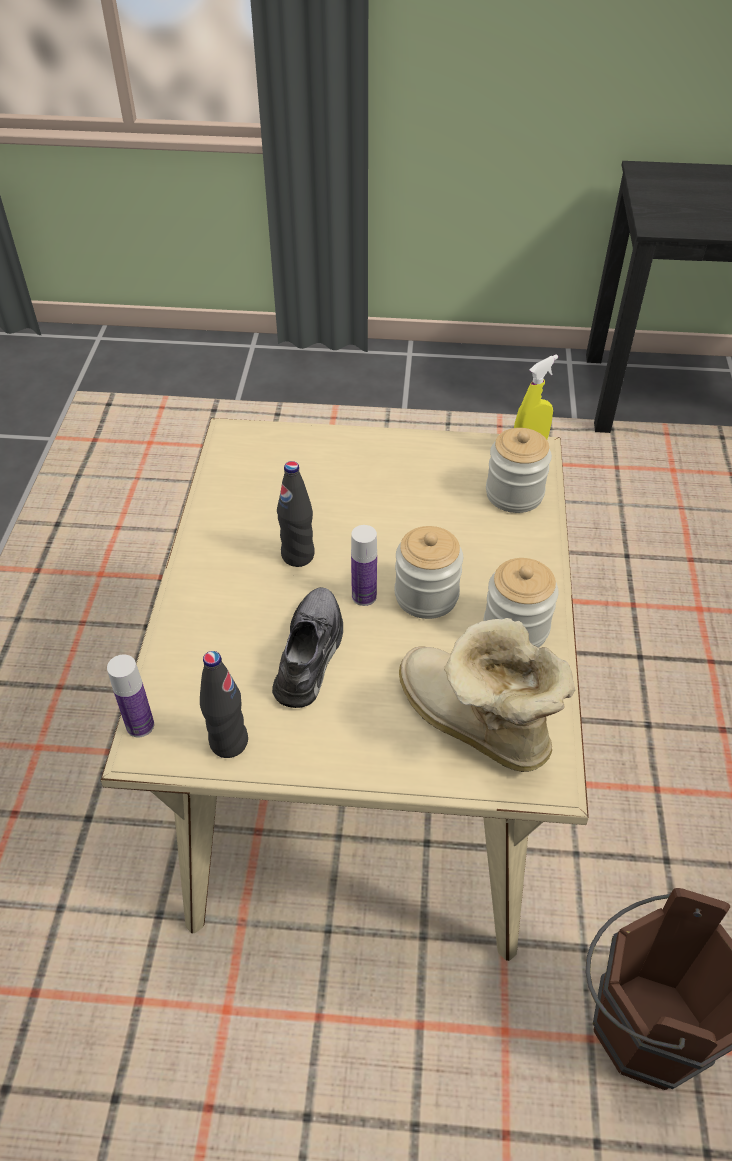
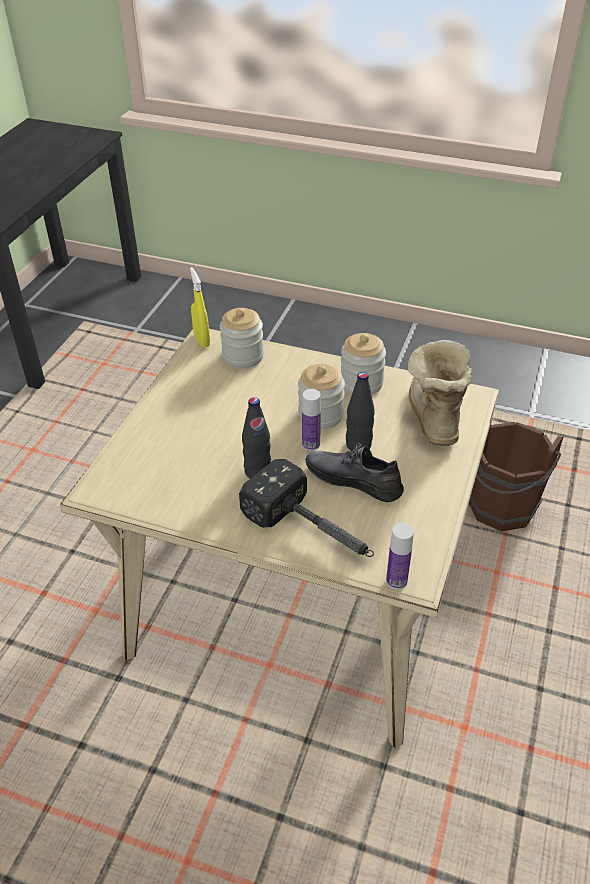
camera: 75 degrees left, 5 degrees down
black bottle [200,651,248,758] -> black bottle moved to [346,372,375,451]
boot [399,618,575,772] -> boot turned 120 degrees clockwise [408,340,472,446]
none -> hammer [239,459,374,557]

